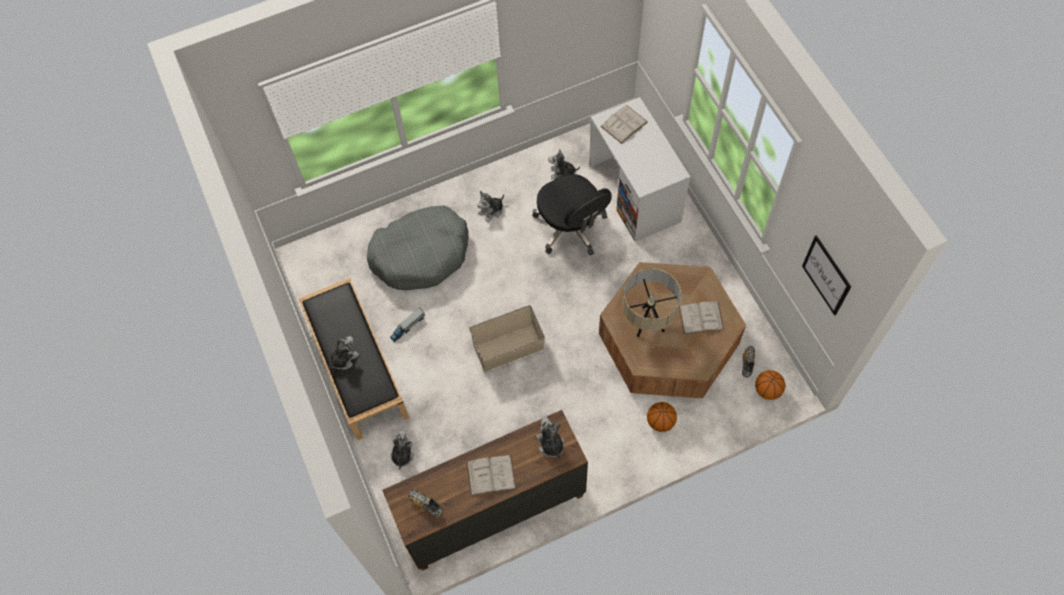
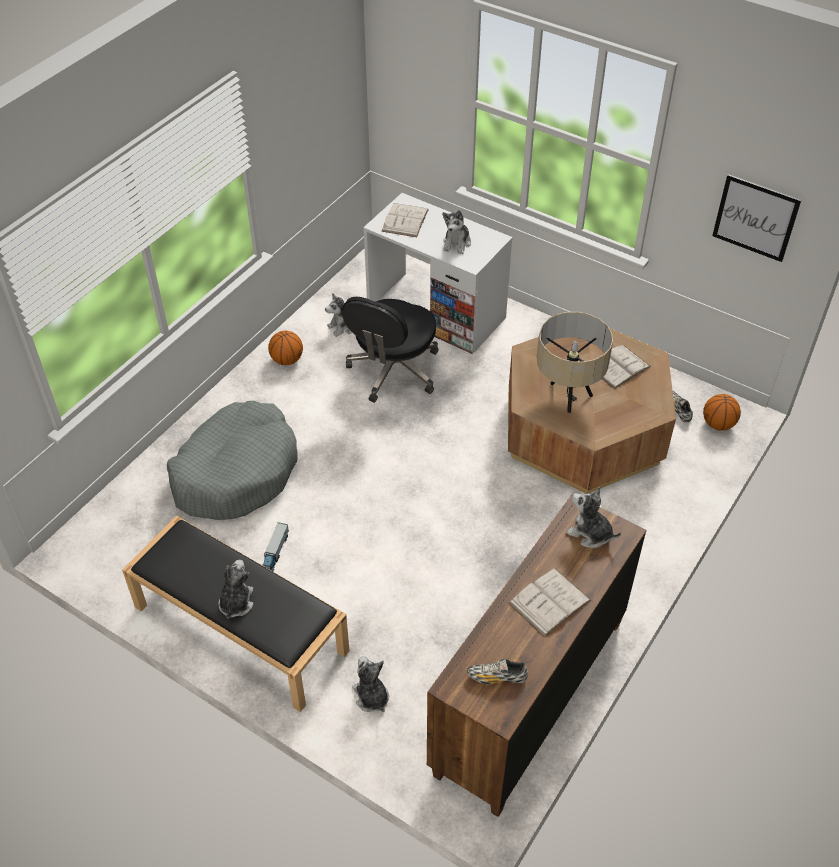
camera: 35 degrees left, 15 degrees down
beige storage box [469,305,545,371] -> none
plush toy [477,191,504,222] -> plush toy moved to [442,210,471,254]
black office chair [532,174,612,255] -> black office chair turned 90 degrees clockwise [342,297,439,403]
basketball [647,402,677,432] -> basketball moved to [268,331,303,365]

